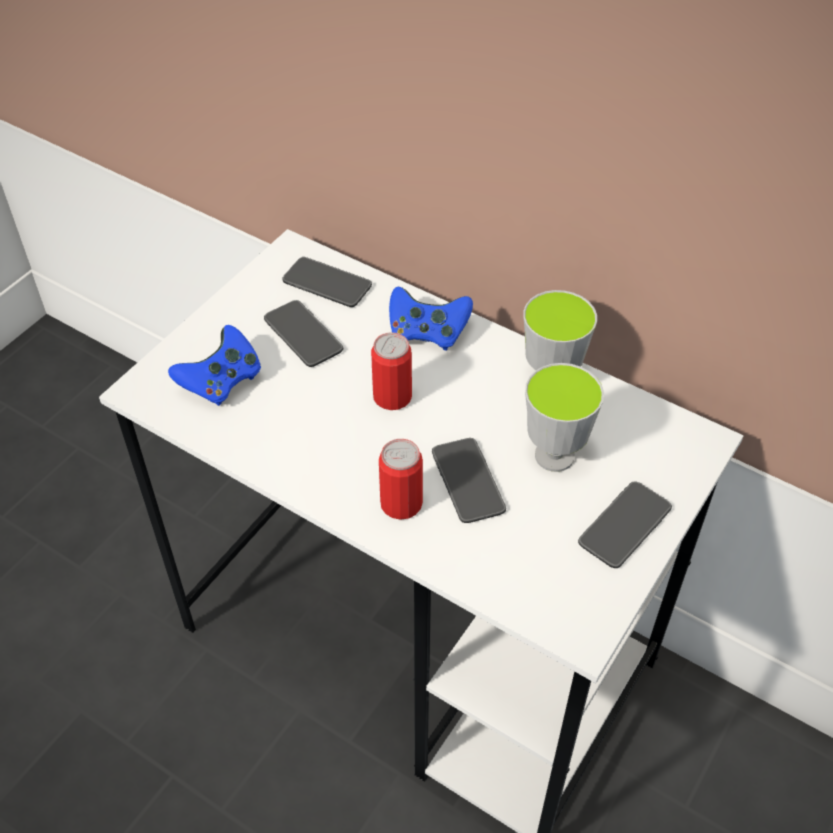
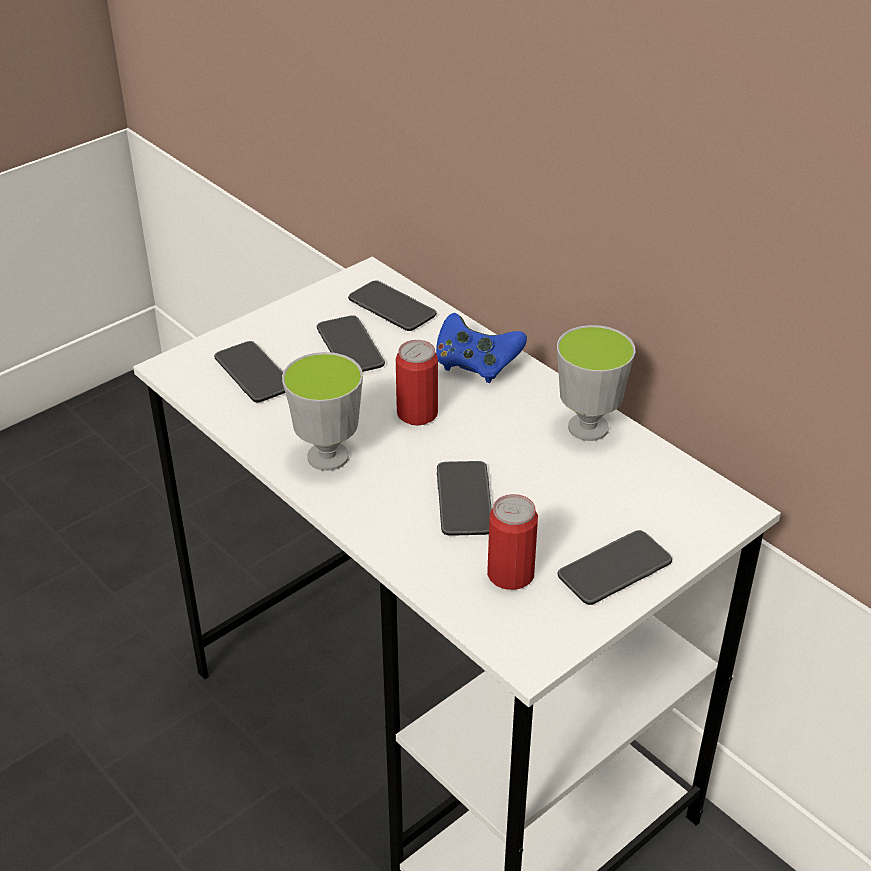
camera: 15 degrees right, 10 degrees down
blue game controller [168,325,261,406] -> phone [214,341,285,402]
can [379,439,423,520] -> can moved to [487,494,538,590]
cup [525,363,604,472] -> cup moved to [282,352,363,471]

